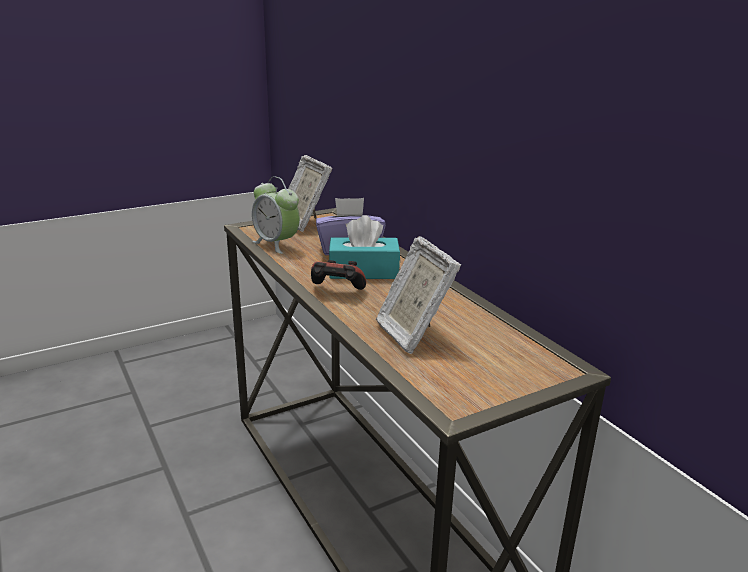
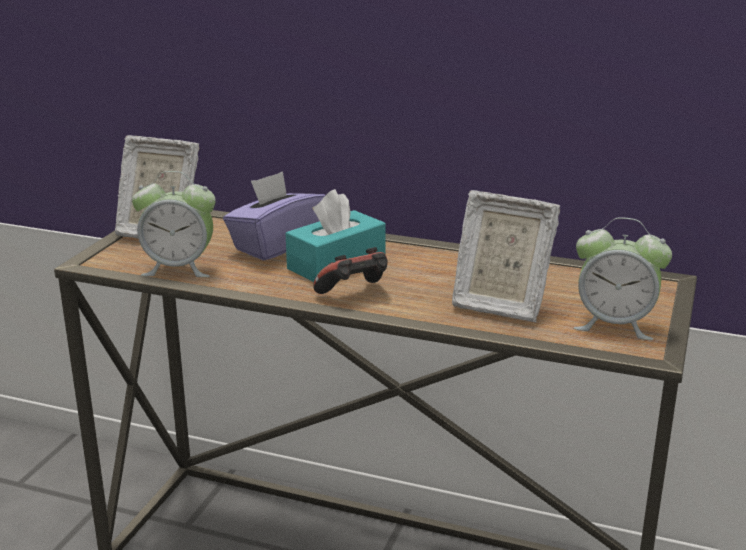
camera: 40 degrees left, 0 degrees up
none -> alarm clock [574,217,672,340]

